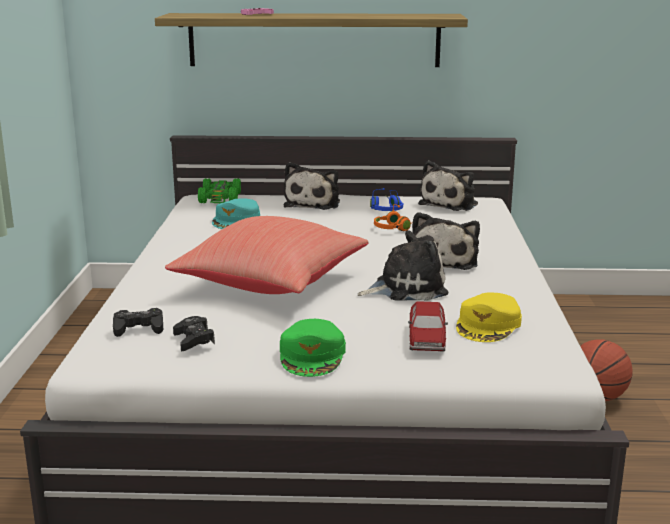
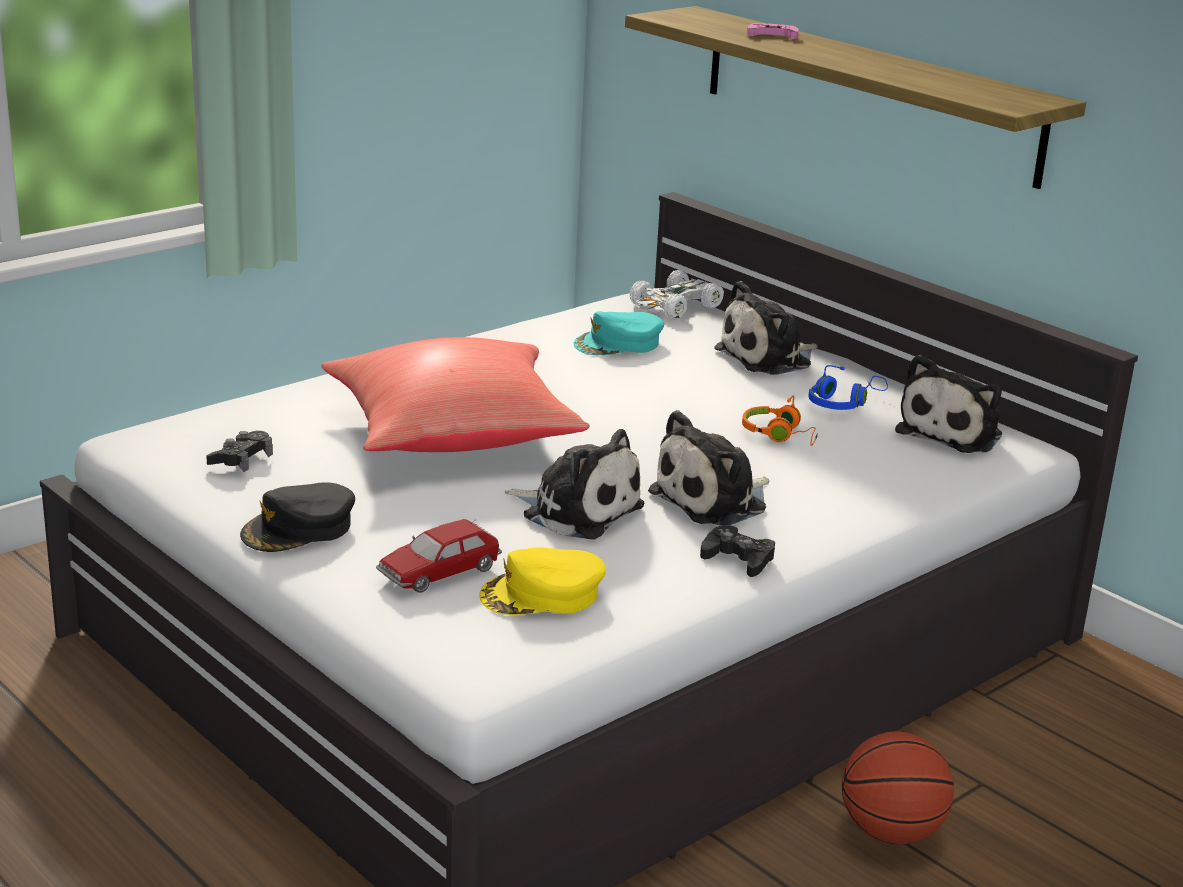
camera: 45 degrees right, 5 degrees up
black game controller [113,308,163,337] -> black game controller moved to [700,525,775,577]
green toy car [198,178,241,203] -> white toy car [630,270,724,320]
green cap [280,319,346,377] -> black cap [240,482,355,552]
plush toy [418,161,478,211] -> plush toy turned 45 degrees counterclockwise [895,355,1002,453]

